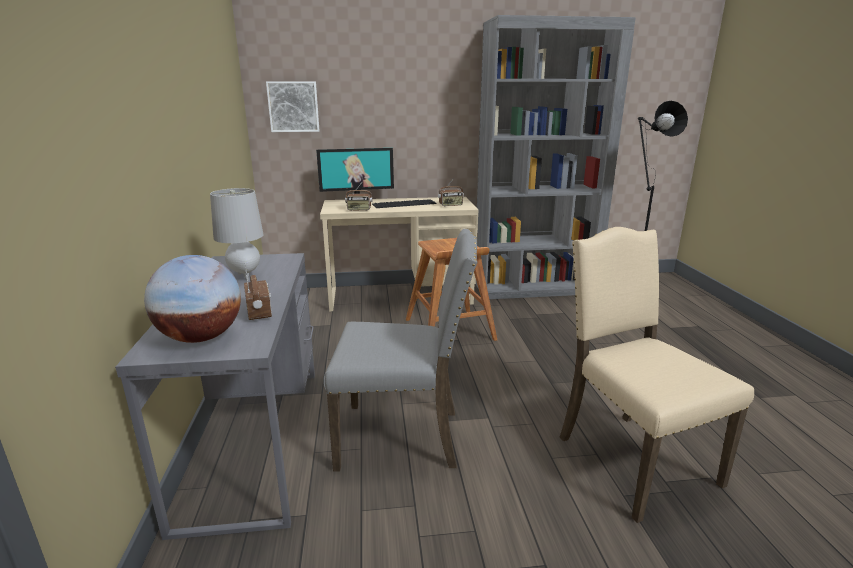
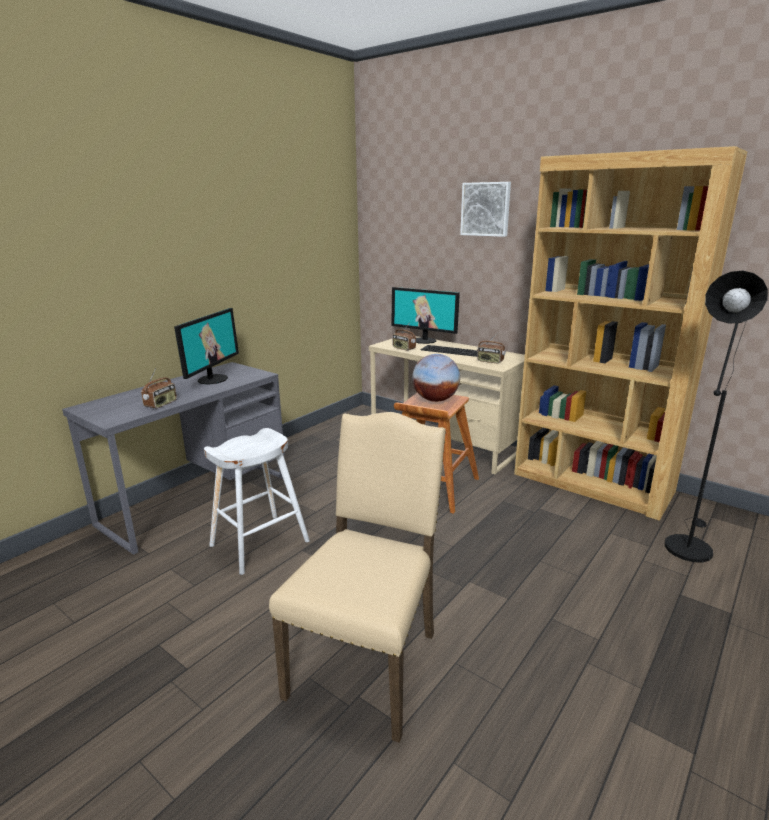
camera: 45 degrees right, 0 degrees up
globe [144,255,241,343] -> globe moved to [412,354,460,402]
grey table lamp [210,188,264,280] -> monitor [174,308,239,385]
picture [266,81,320,132] -> picture moved to [460,182,511,237]
grey chair [323,229,477,472] -> white stool [204,428,310,575]
grey bookcase [476,15,636,299] -> brown bookcase [514,146,747,521]

